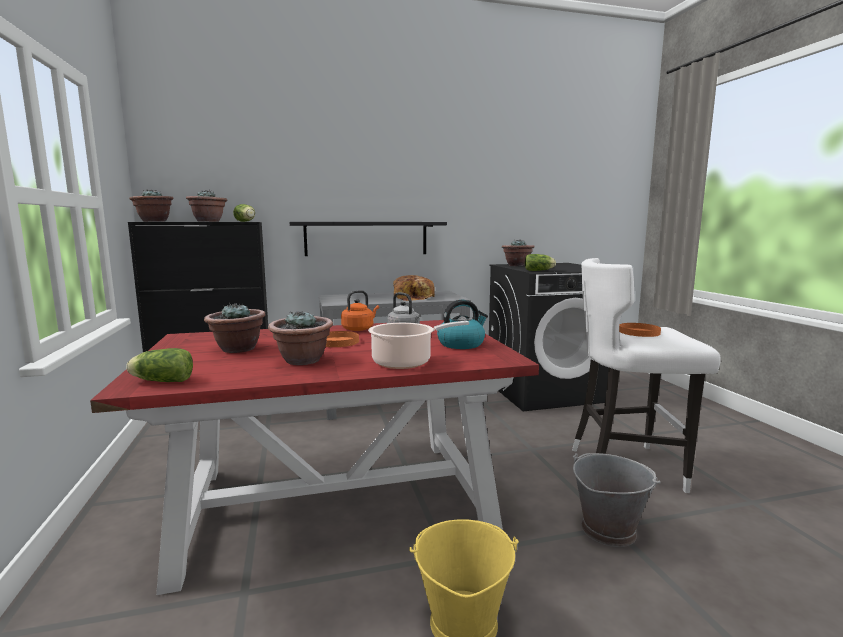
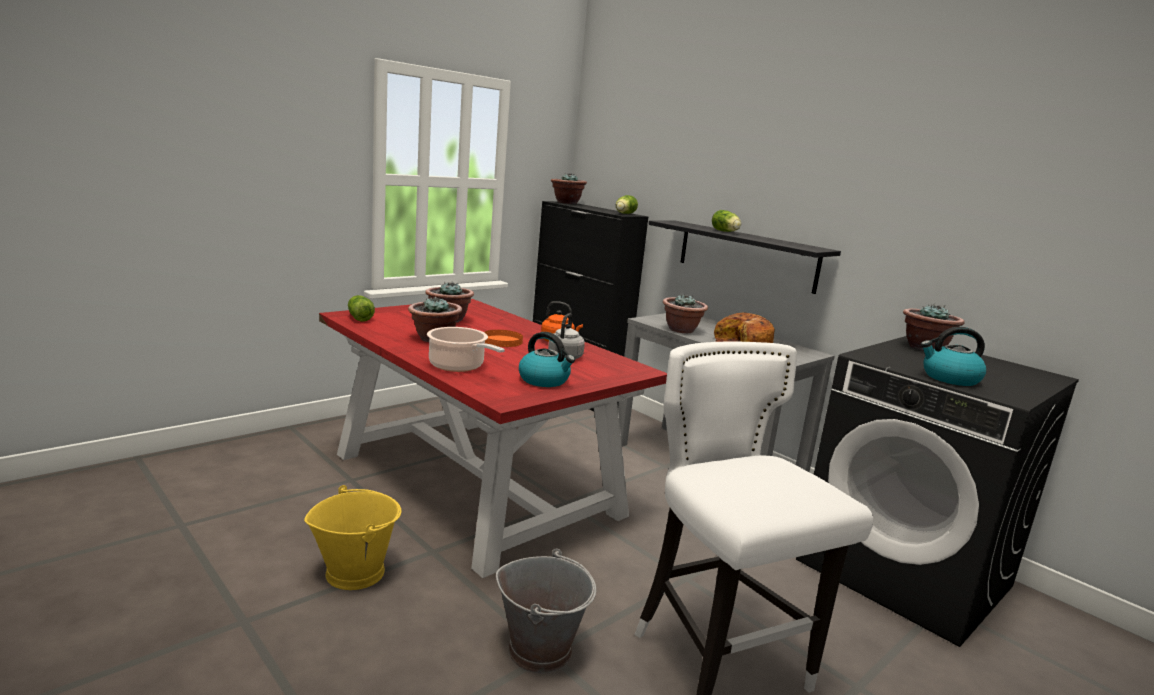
camera: 60 degrees right, 5 degrees up
potted plant [186,190,227,222] -> potted plant moved to [663,294,708,333]
lettuce [525,254,556,271] -> lettuce moved to [712,210,741,232]
orange plate [619,323,661,337] -> none
none -> kettle [921,327,986,386]

